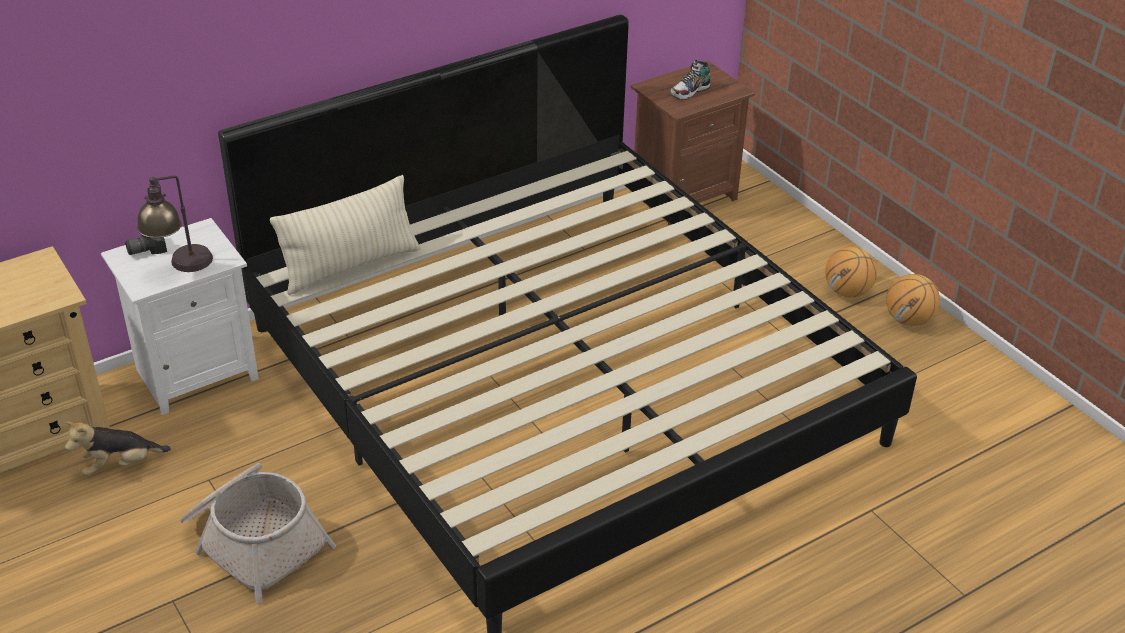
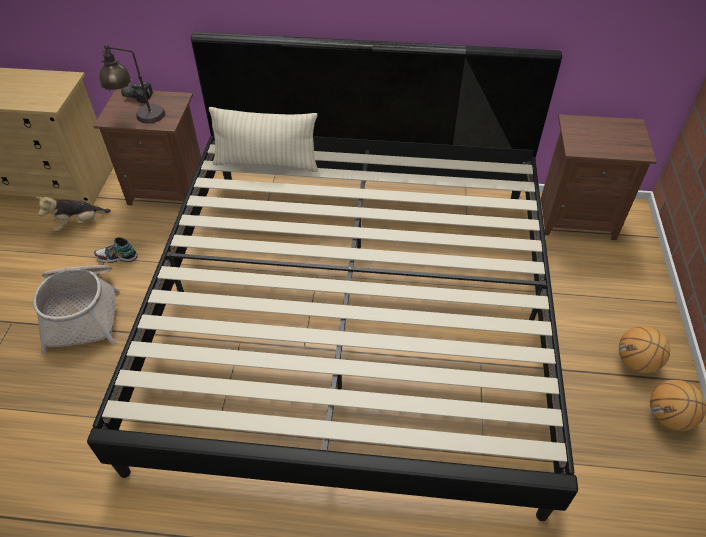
camera: 40 degrees right, 10 degrees up
plush toy [65,421,171,475] -> plush toy turned 45 degrees counterclockwise [35,197,111,232]
white nightstand [101,218,259,415] -> brown nightstand [93,89,201,205]
shoe [671,60,711,100] -> shoe moved to [94,237,138,263]

